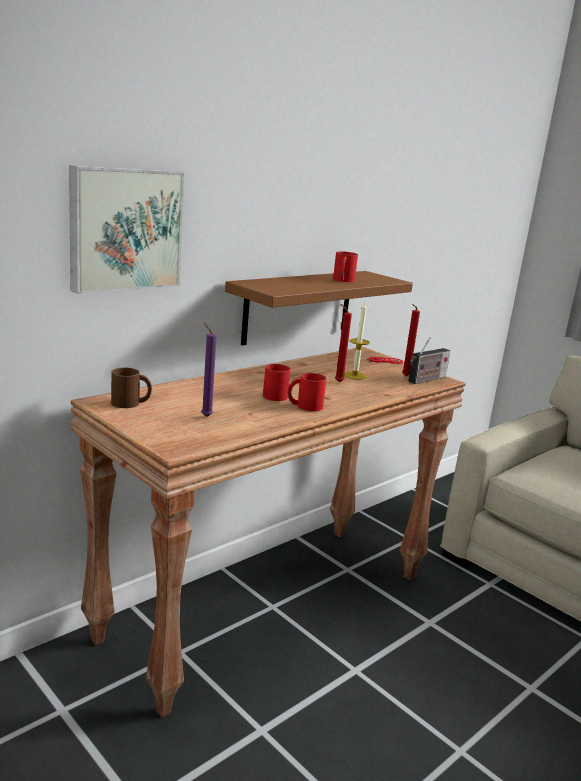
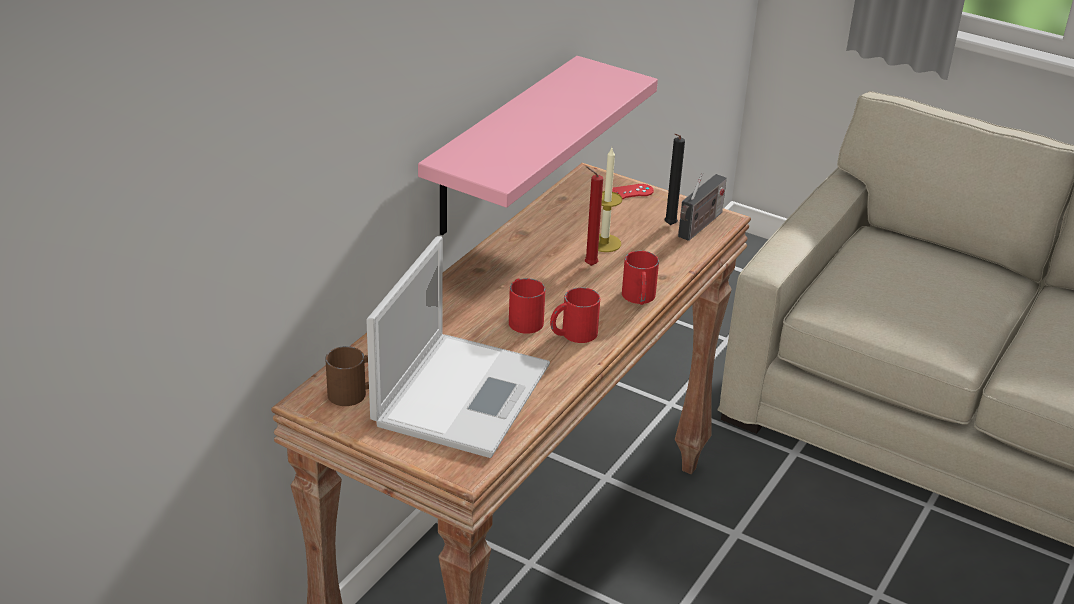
camera: 15 degrees left, 15 degrees up
picture [69,165,184,294] -> none
purple candle [201,323,217,417] -> laptop [366,236,550,458]
brown shelf [225,271,413,346] -> pink shelf [418,56,658,235]
red mug [333,251,358,282] -> red mug moved to [622,251,659,305]
red candle [402,304,420,376] -> black candle [664,133,685,225]

